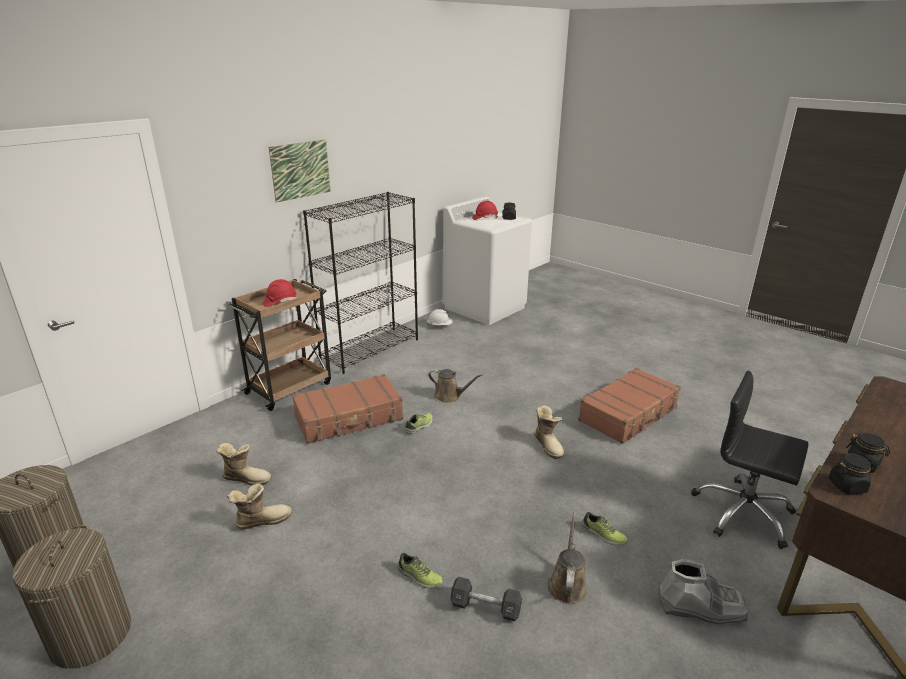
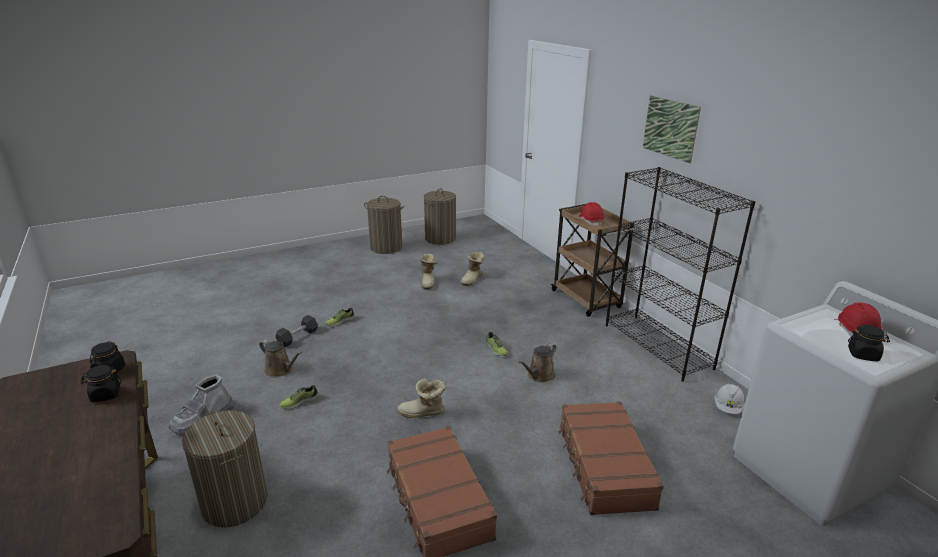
camera: 110 degrees right, 0 degrees up
brown suitcase [292,374,403,444] -> brown suitcase moved to [558,402,664,515]
black office chair [691,371,809,549] -> laundry basket [182,410,267,528]

